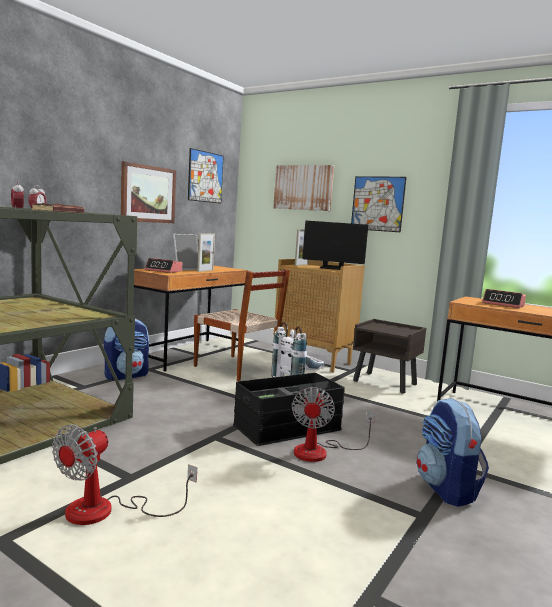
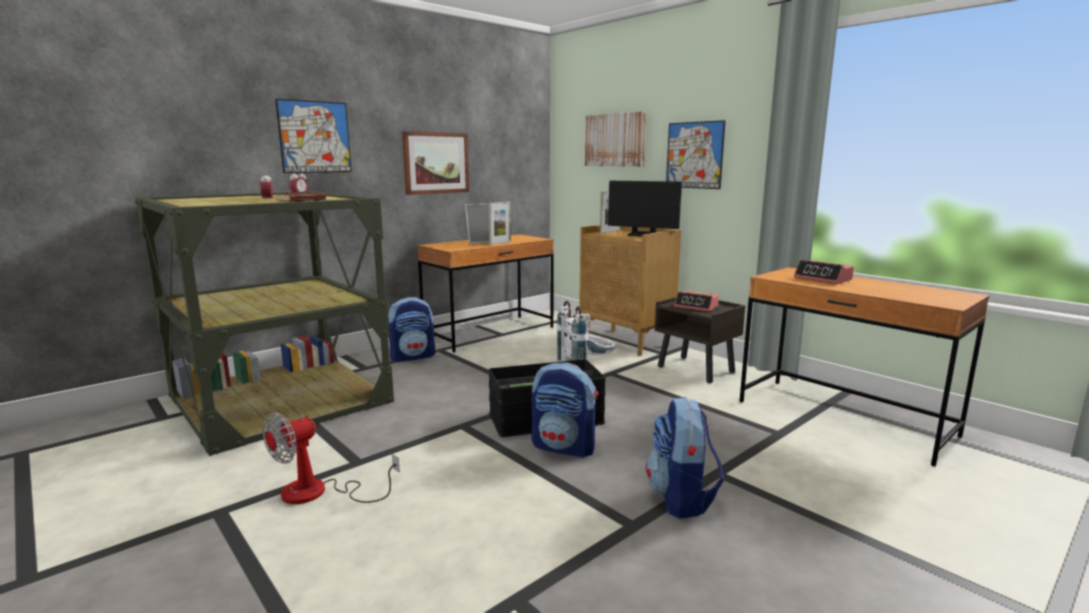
camera: 15 degrees right, 5 degrees up
alarm clock [145,258,183,273] -> alarm clock moved to [674,291,719,312]
picture [188,148,224,204] -> picture moved to [275,99,352,173]
chair [194,269,290,381] -> none
fan [291,387,375,462] -> backpack [531,362,598,458]

